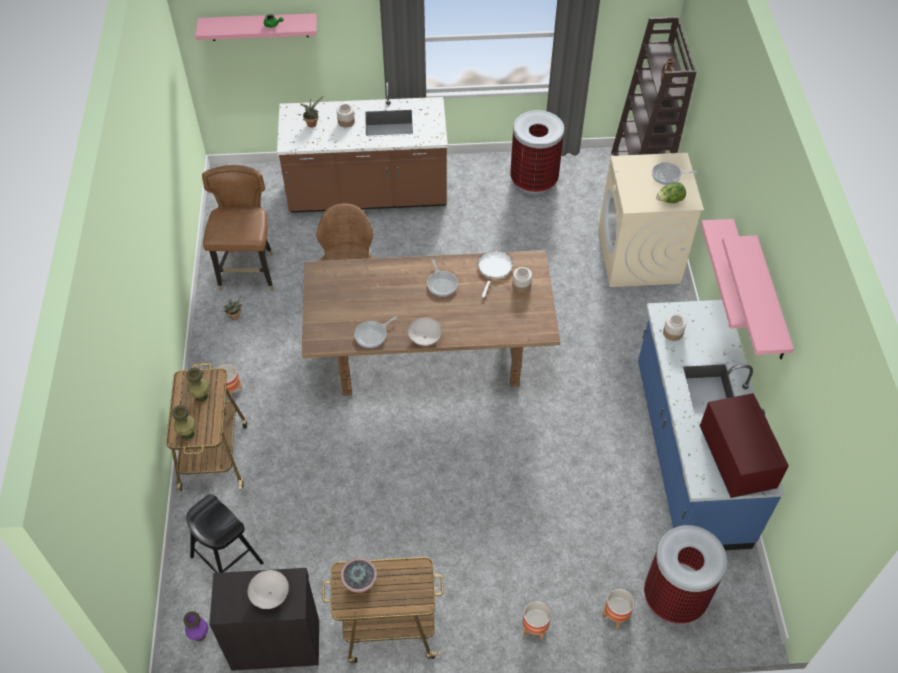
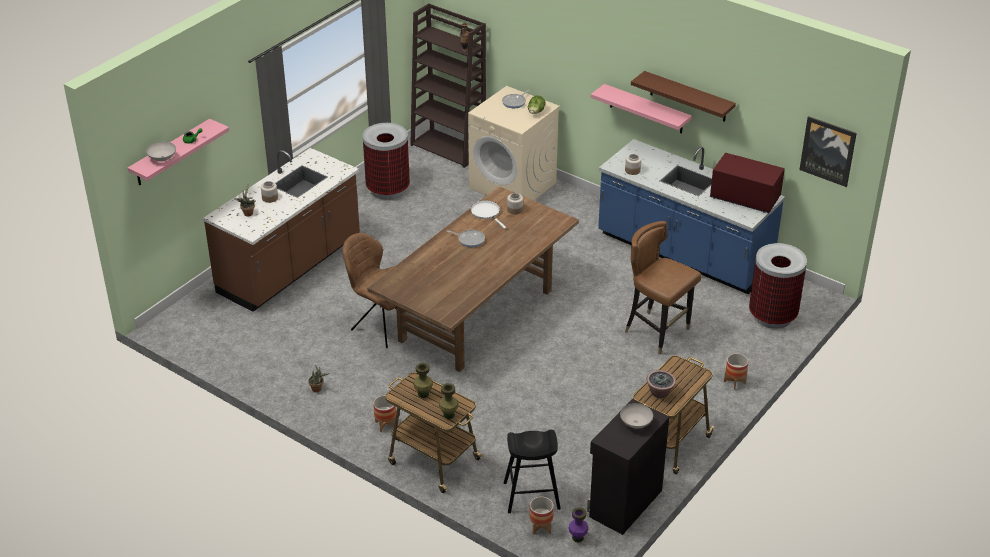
camera: 50 degrees left, 15 degrees down
brown chair [202,165,274,291] -> brown chair moved to [625,221,701,354]
frying pan [354,316,397,348] -> none
white bowl [408,318,442,346] -> white bowl moved to [146,142,176,161]
planter [602,589,634,629] -> planter moved to [530,497,554,535]
pink shelf [722,236,794,359] -> brown shelf [631,71,736,122]
none -> picture [800,116,857,187]

